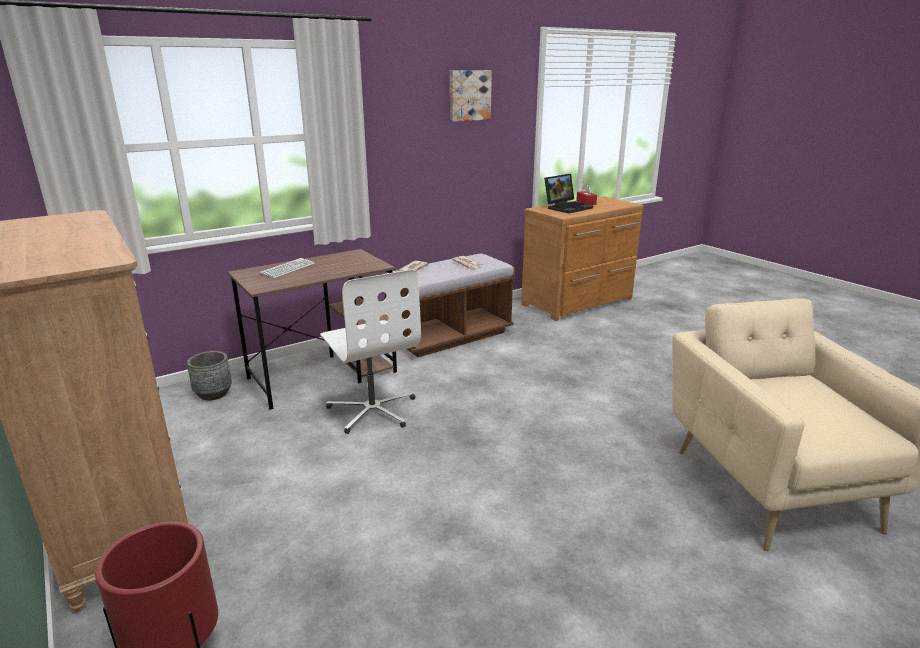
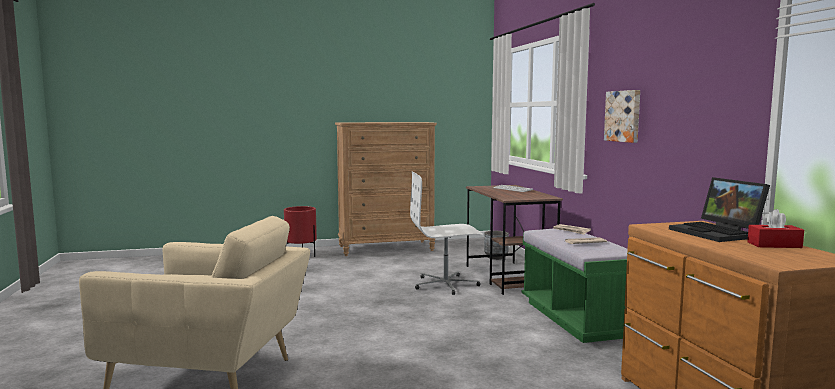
camera: 110 degrees right, 15 degrees down
brown bench [384,254,516,357] -> green bench [521,229,628,343]
picture [450,70,492,122] -> picture moved to [604,90,640,143]

